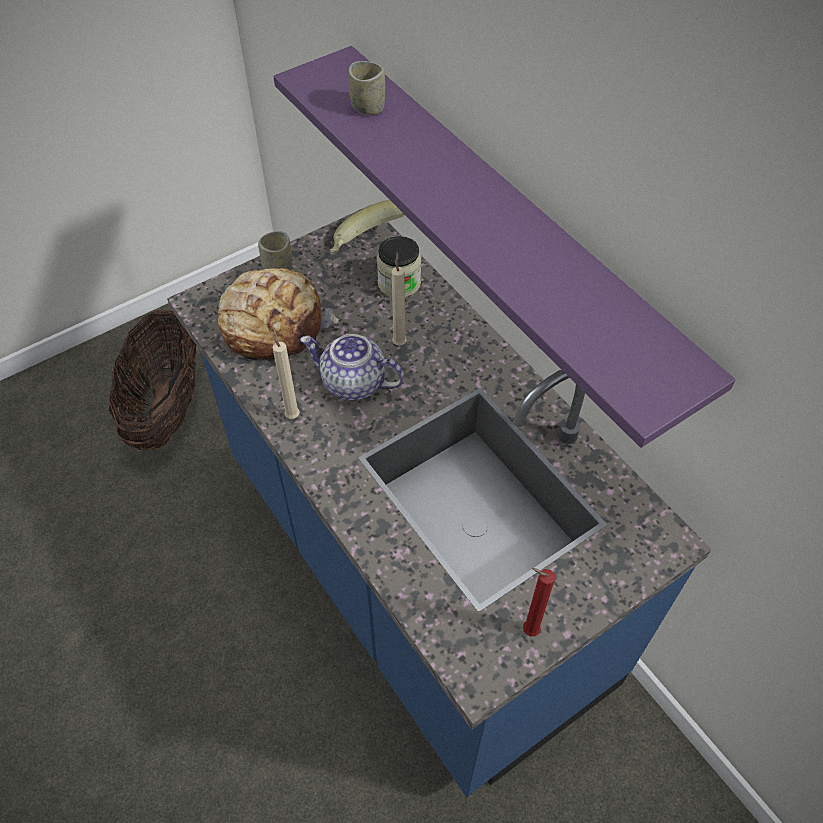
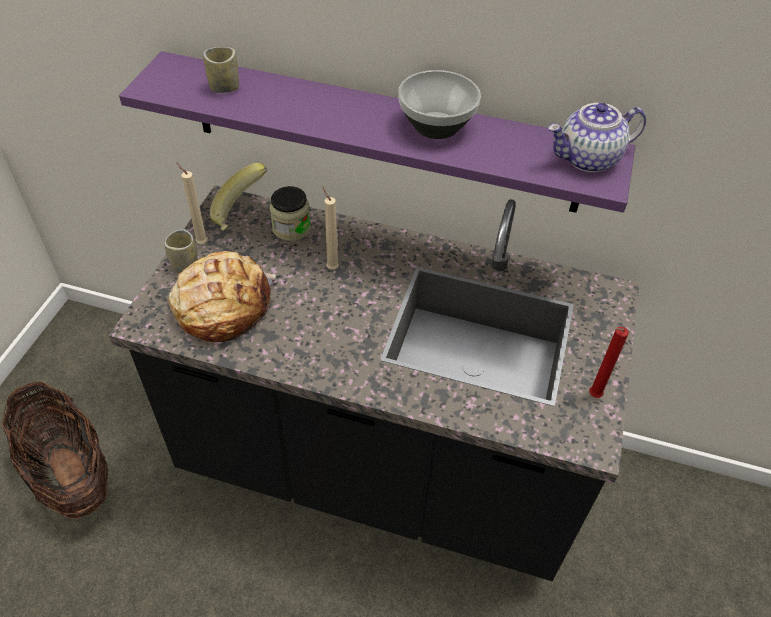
camera: 40 degrees left, 5 degrees down
blue counter [167,205,712,797] -> black counter [109,186,640,581]
beige candle [273,328,300,419] -> beige candle moved to [176,162,208,244]
teapot [300,334,404,400] -> teapot moved to [548,103,646,173]
none -> bowl [398,70,481,139]

